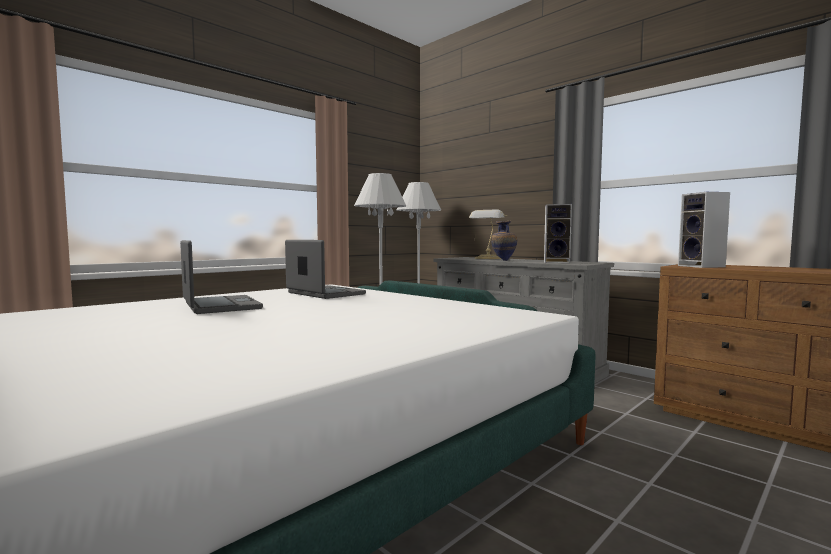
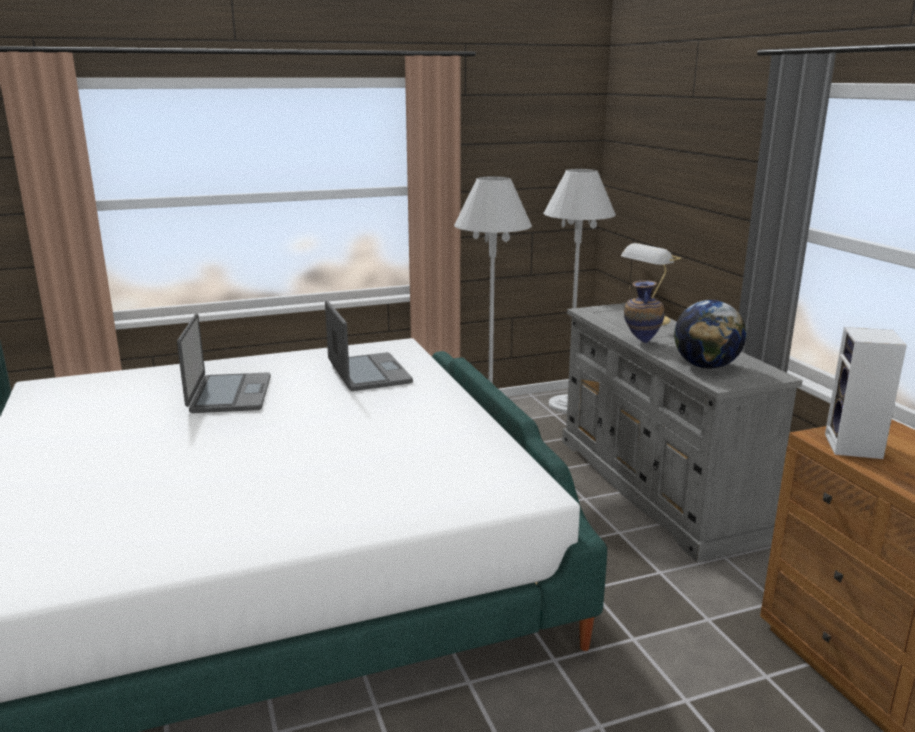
camera: 25 degrees right, 15 degrees up
speaker [544,204,572,263] -> globe [674,300,746,369]

